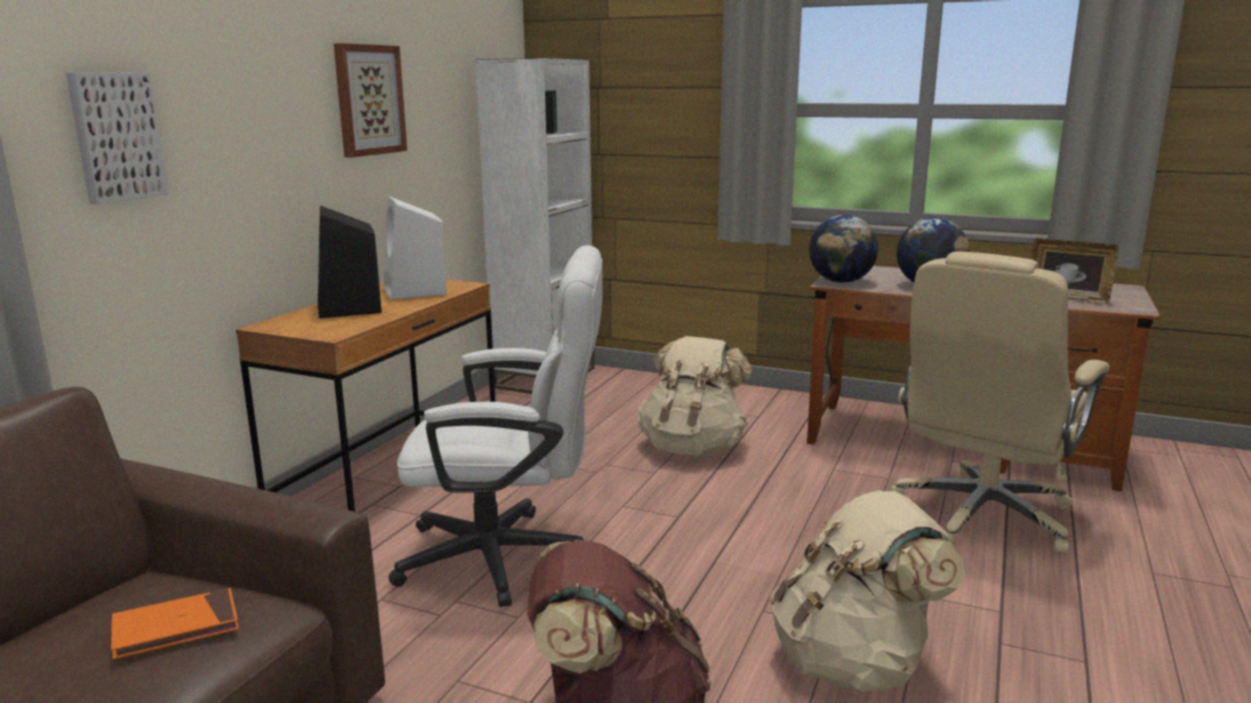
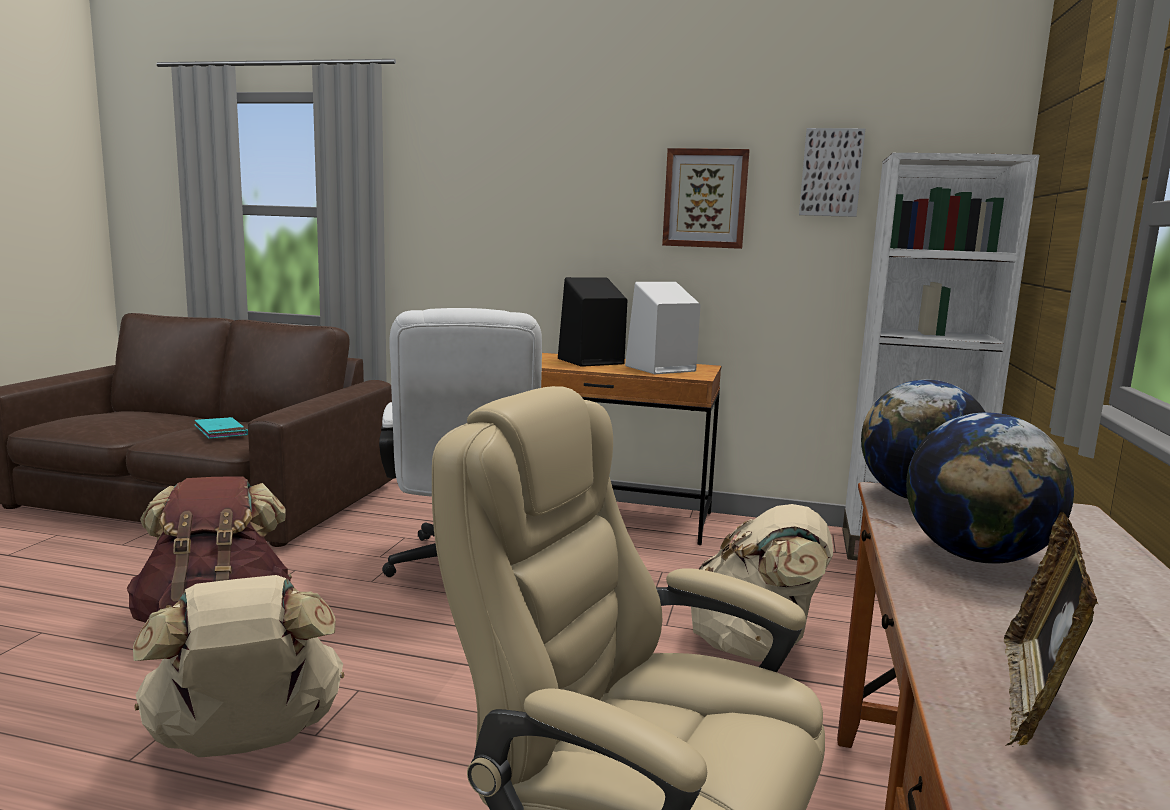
camera: 80 degrees right, 5 degrees down
picture [66,73,169,204] -> picture moved to [799,128,865,217]
orange book [111,588,239,660] -> turquoise book [194,417,248,439]

